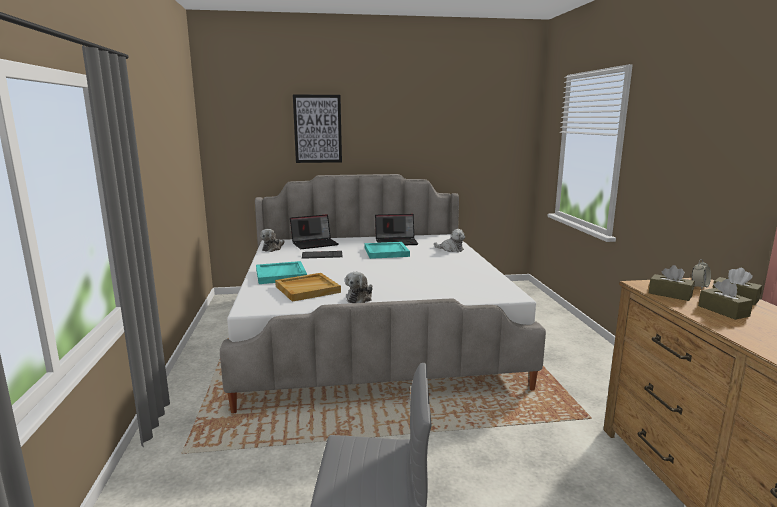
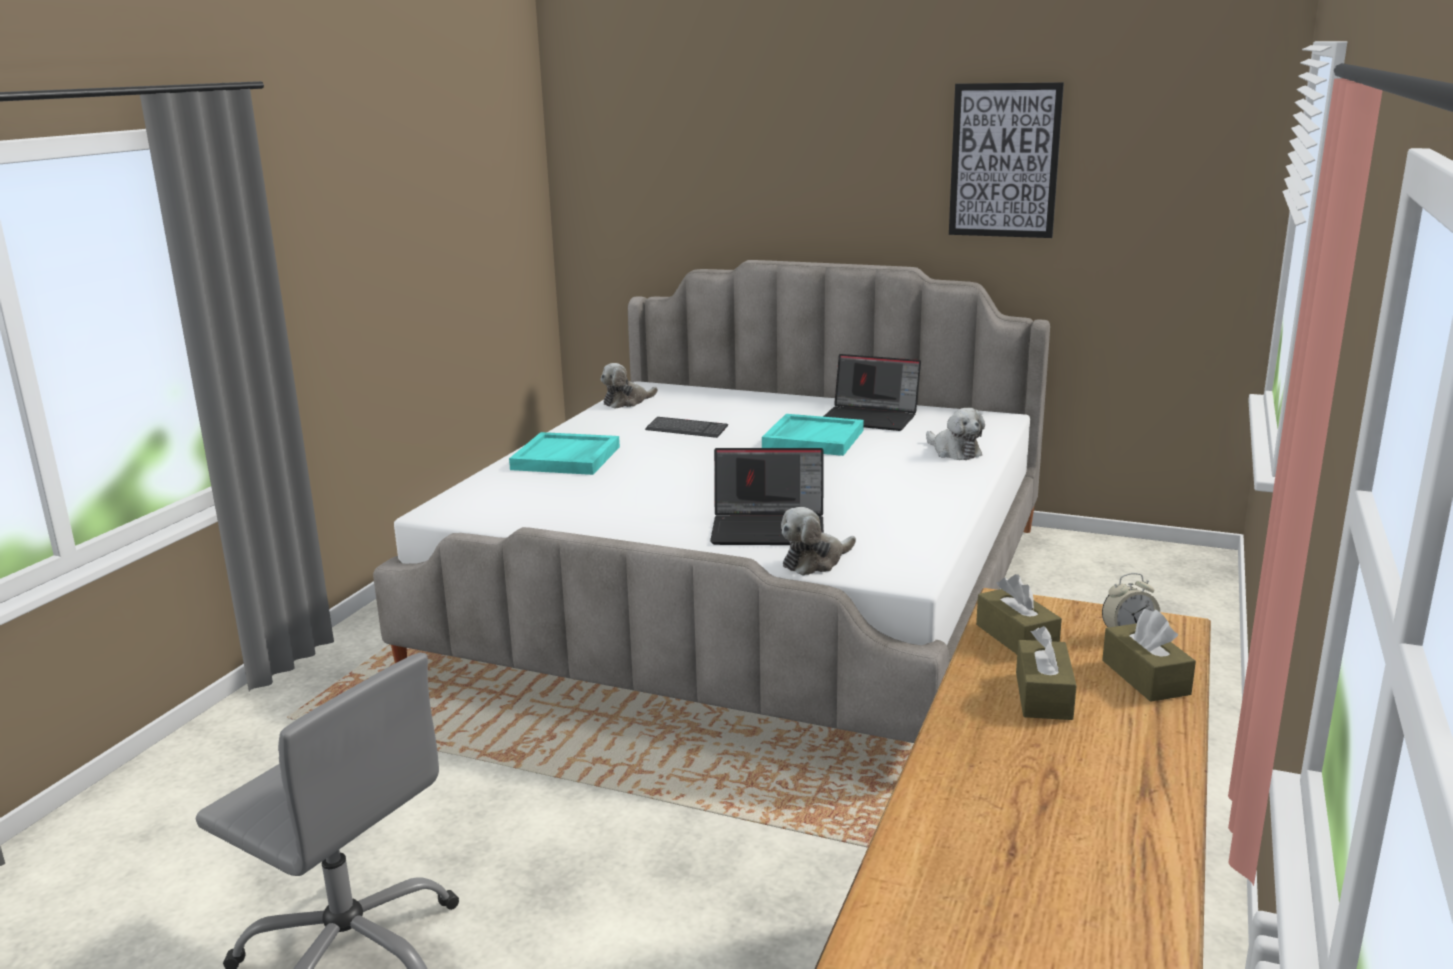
camera: 30 degrees right, 5 degrees up
beige tray [275,273,341,302] -> none
laptop [290,214,339,249] -> laptop moved to [710,448,824,545]
picture [293,95,342,163] -> picture moved to [949,82,1064,238]
plush toy [345,272,372,303] -> plush toy moved to [781,507,856,576]

